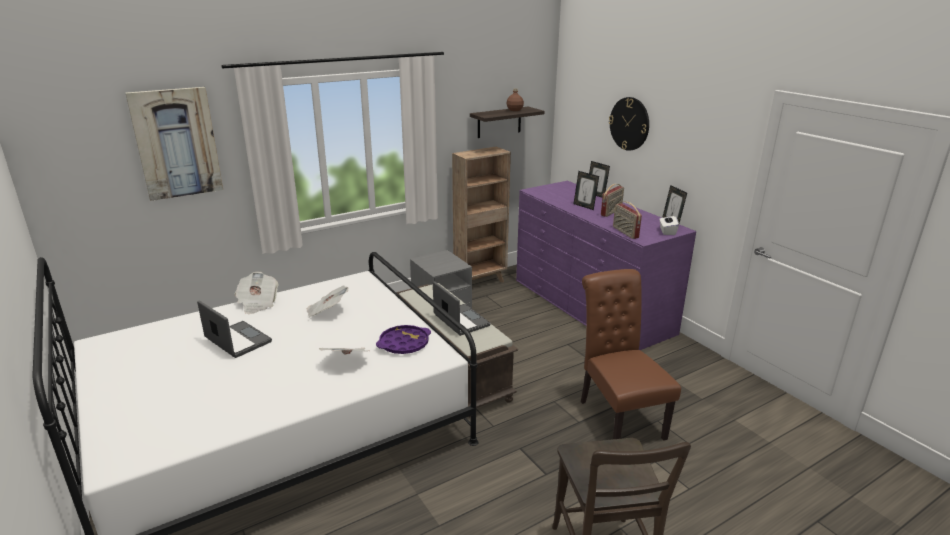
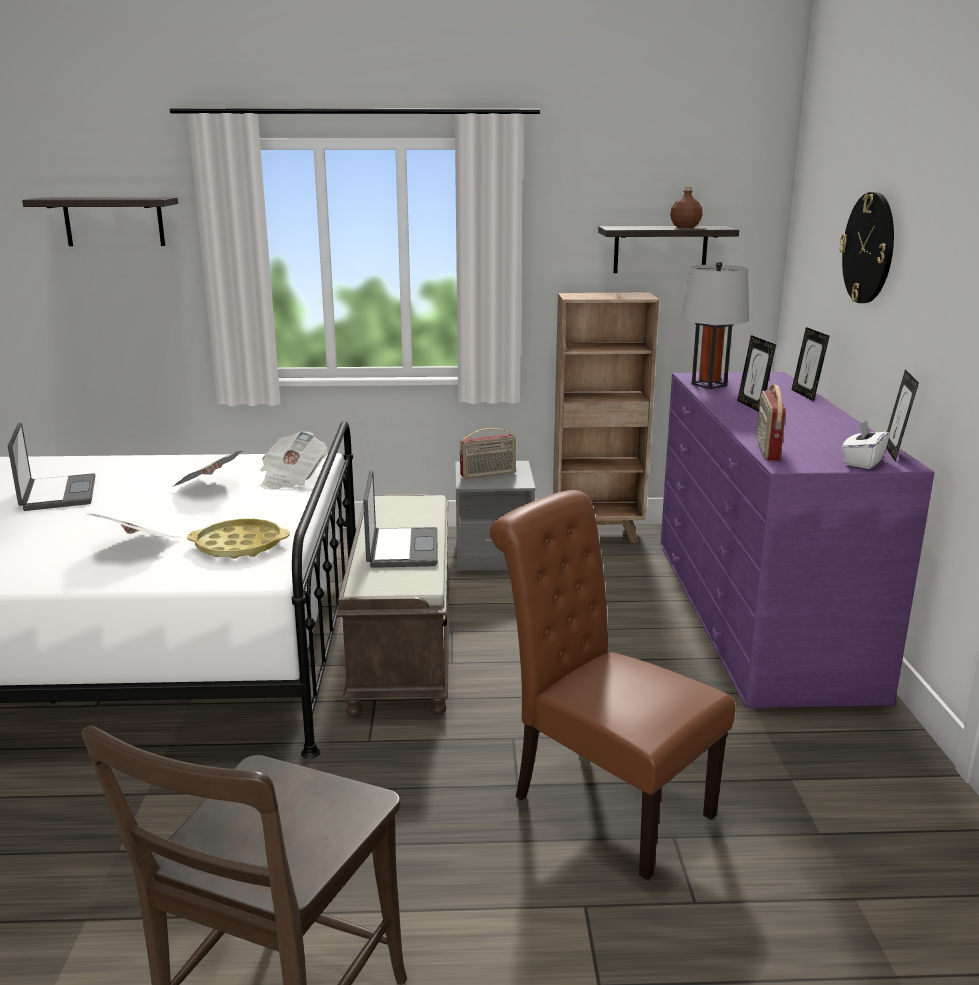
camera: 30 degrees right, 5 degrees down
picture [125,87,223,201] -> shelf [22,197,178,246]
newspaper [235,272,279,314] -> newspaper moved to [261,431,328,490]
purple tray [376,325,431,354] -> yellow tray [187,519,290,559]
brown chair [581,269,681,441] -> brown chair turned 60 degrees counterclockwise [490,490,736,880]
radio [601,184,624,217] -> radio moved to [459,428,516,479]
none -> grey table lamp [681,261,749,389]

